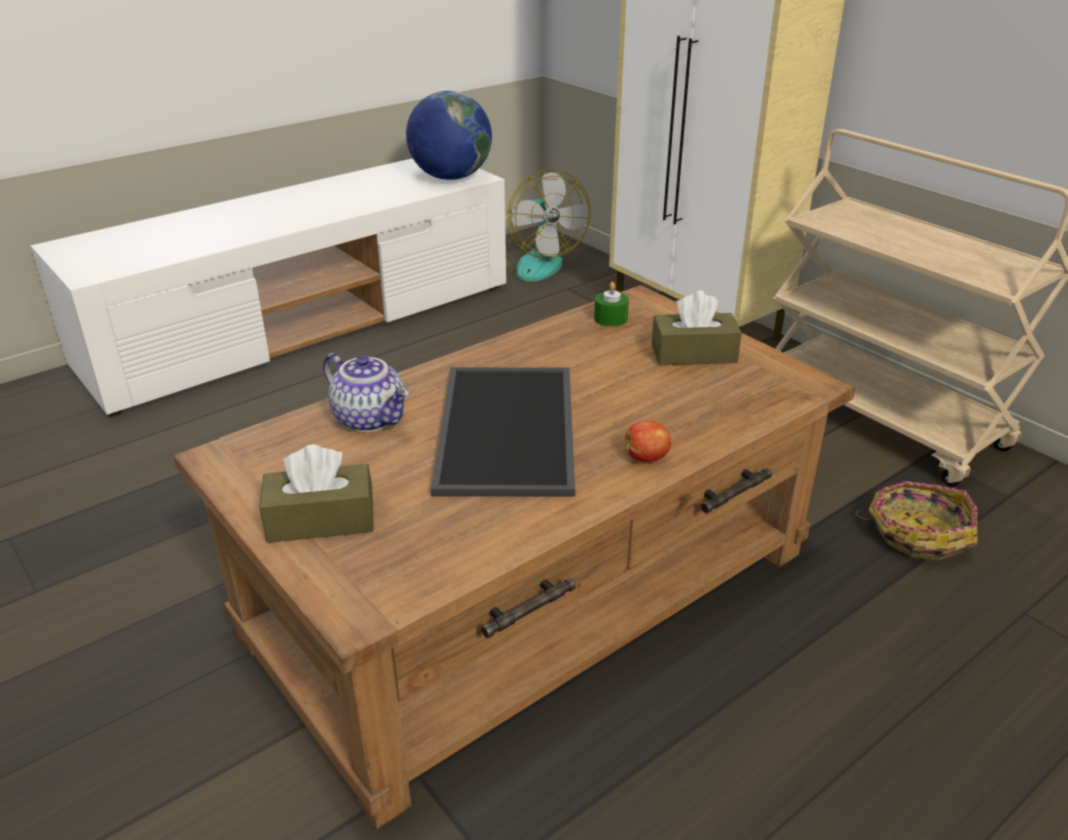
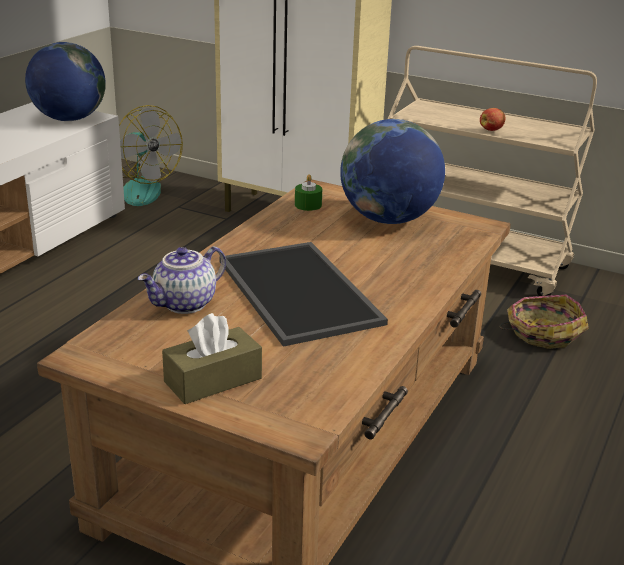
camera: 25 degrees left, 5 degrees down
teapot [323,353,410,432] -> teapot turned 120 degrees clockwise [138,246,226,314]
apple [625,421,671,462] -> apple moved to [480,108,505,131]
brown tissue box [652,291,742,365] -> globe [340,119,445,224]

